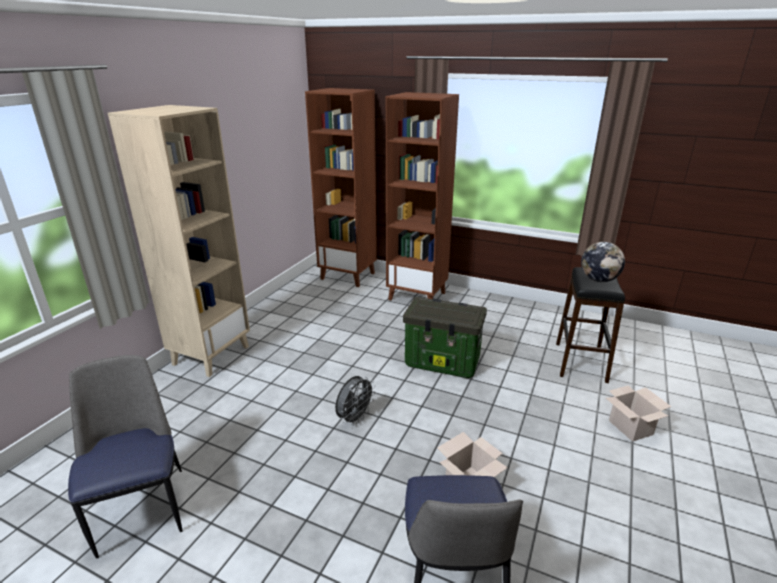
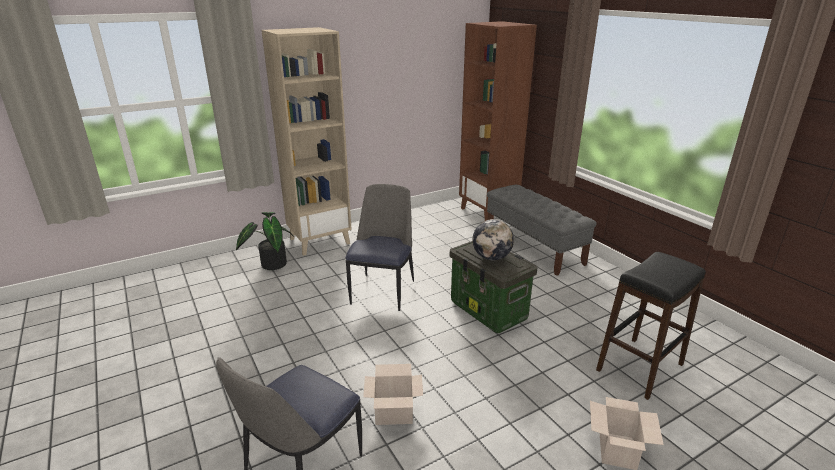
camera: 35 degrees right, 0 degrees up
chair [68,355,182,559] -> chair moved to [345,184,414,311]
grey fan [335,376,376,426] -> none
brown bookcase [386,92,459,300] -> grey bench [487,185,597,276]
globe [581,242,625,282] -> globe moved to [473,219,514,260]
none -> potted plant [236,212,294,270]

